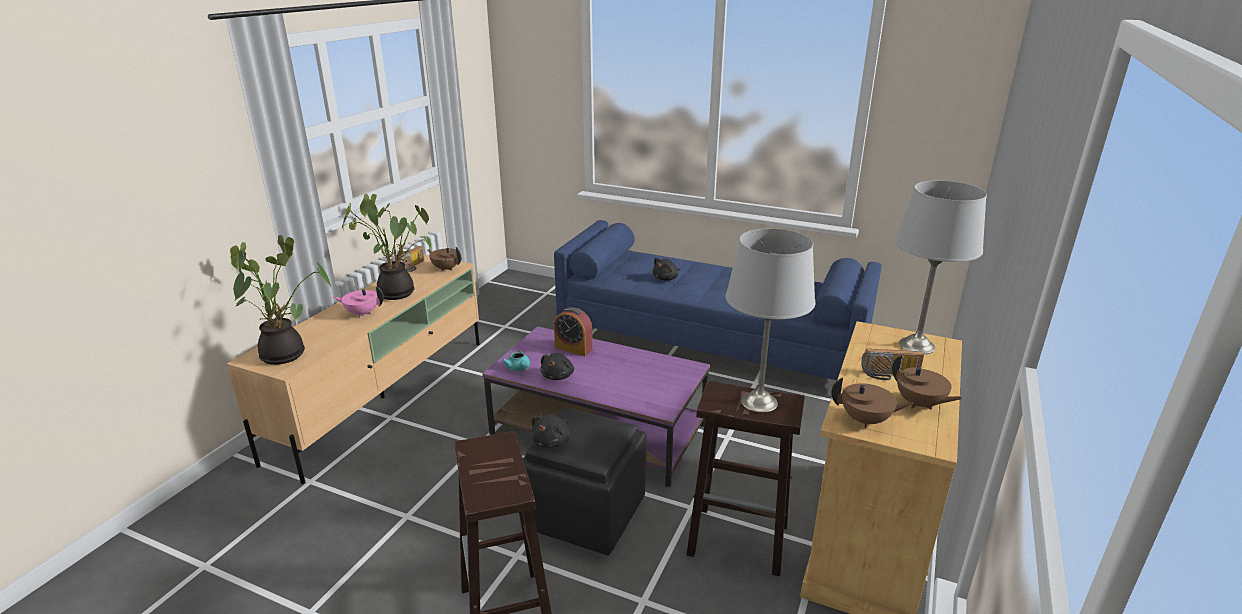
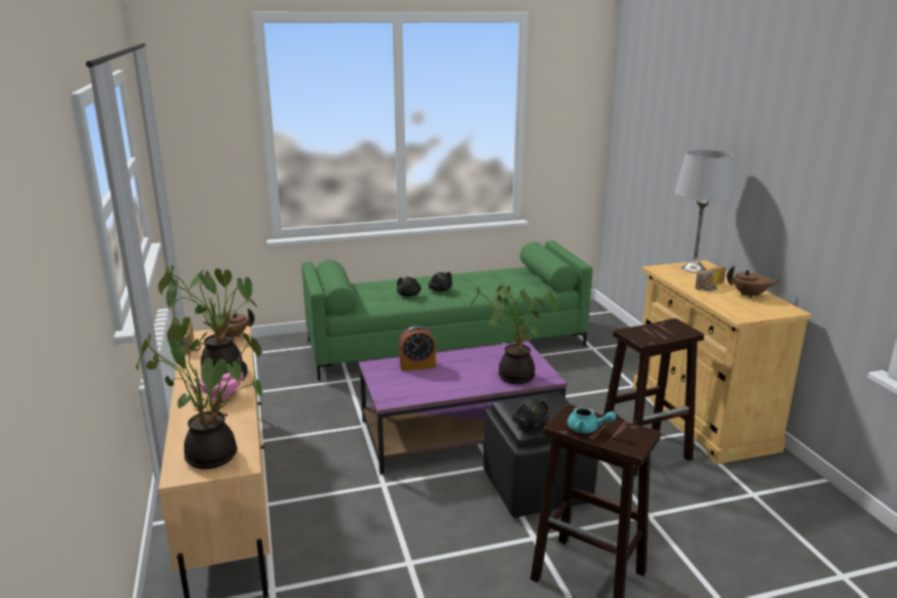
camera: 40 degrees left, 5 degrees down
turquoise teapot [502,351,530,371] -> turquoise teapot moved to [567,406,616,433]
black plush toy [541,353,574,380] -> black plush toy moved to [428,272,453,292]
blue sofa [554,220,882,380] -> green sofa [302,241,593,380]
grey table lamp [726,228,815,413] -> none
brown teapot [831,378,913,428] -> none
none -> potted plant [470,285,556,384]

